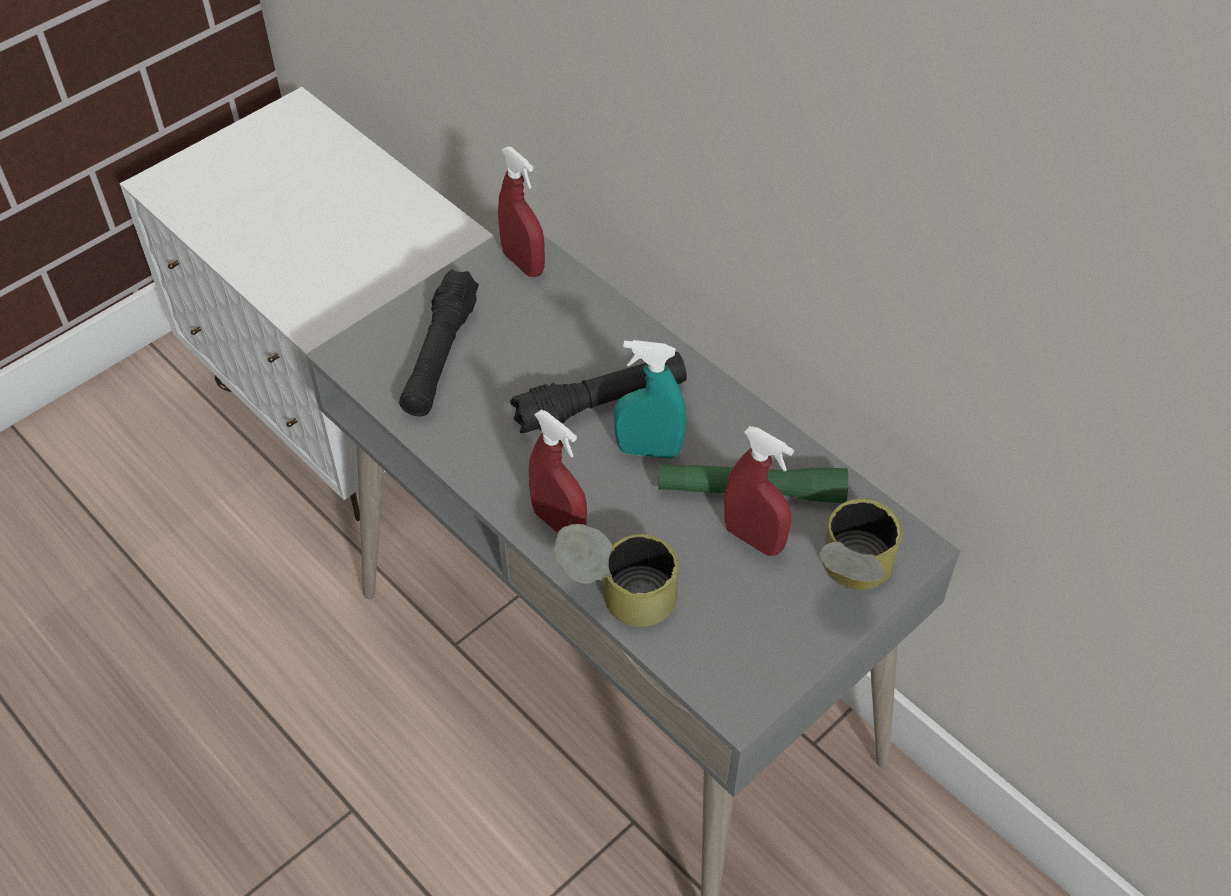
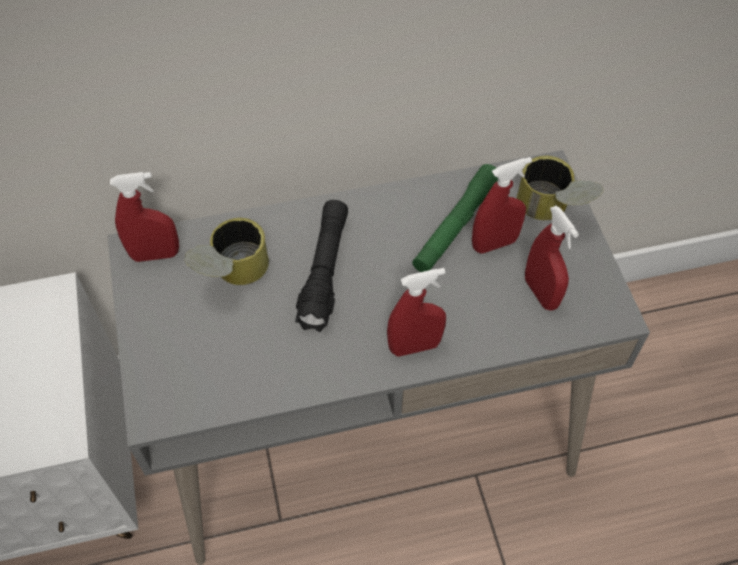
camera: 60 degrees left, 5 degrees up
black flashlight [399,269,479,416] -> none
can [554,524,679,627] -> can moved to [185,218,269,285]
turquoise spray bottle [614,340,686,459] -> none
none -> red spray bottle [525,206,579,311]

